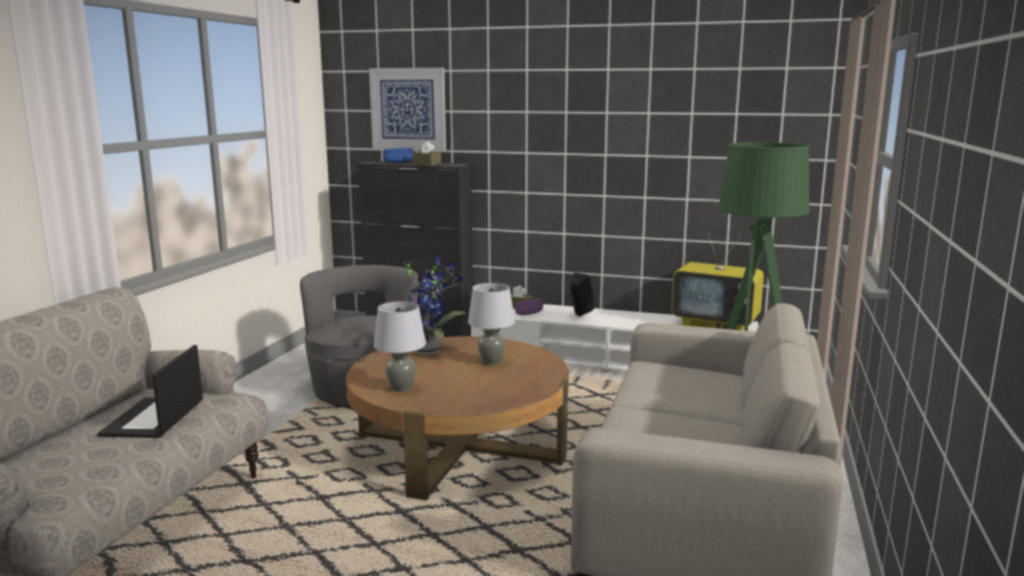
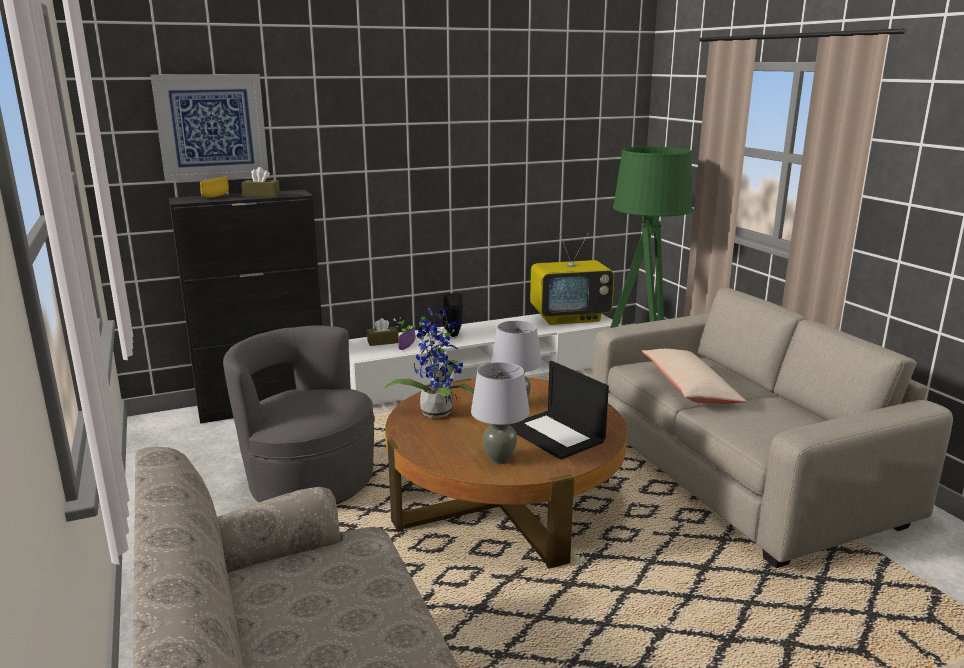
camera: 40 degrees left, 5 degrees up
laptop [97,345,203,438] -> laptop moved to [509,361,609,460]
blue bowl [384,148,413,163] -> yellow bowl [200,176,229,198]
none -> beige pillow [642,349,747,404]

